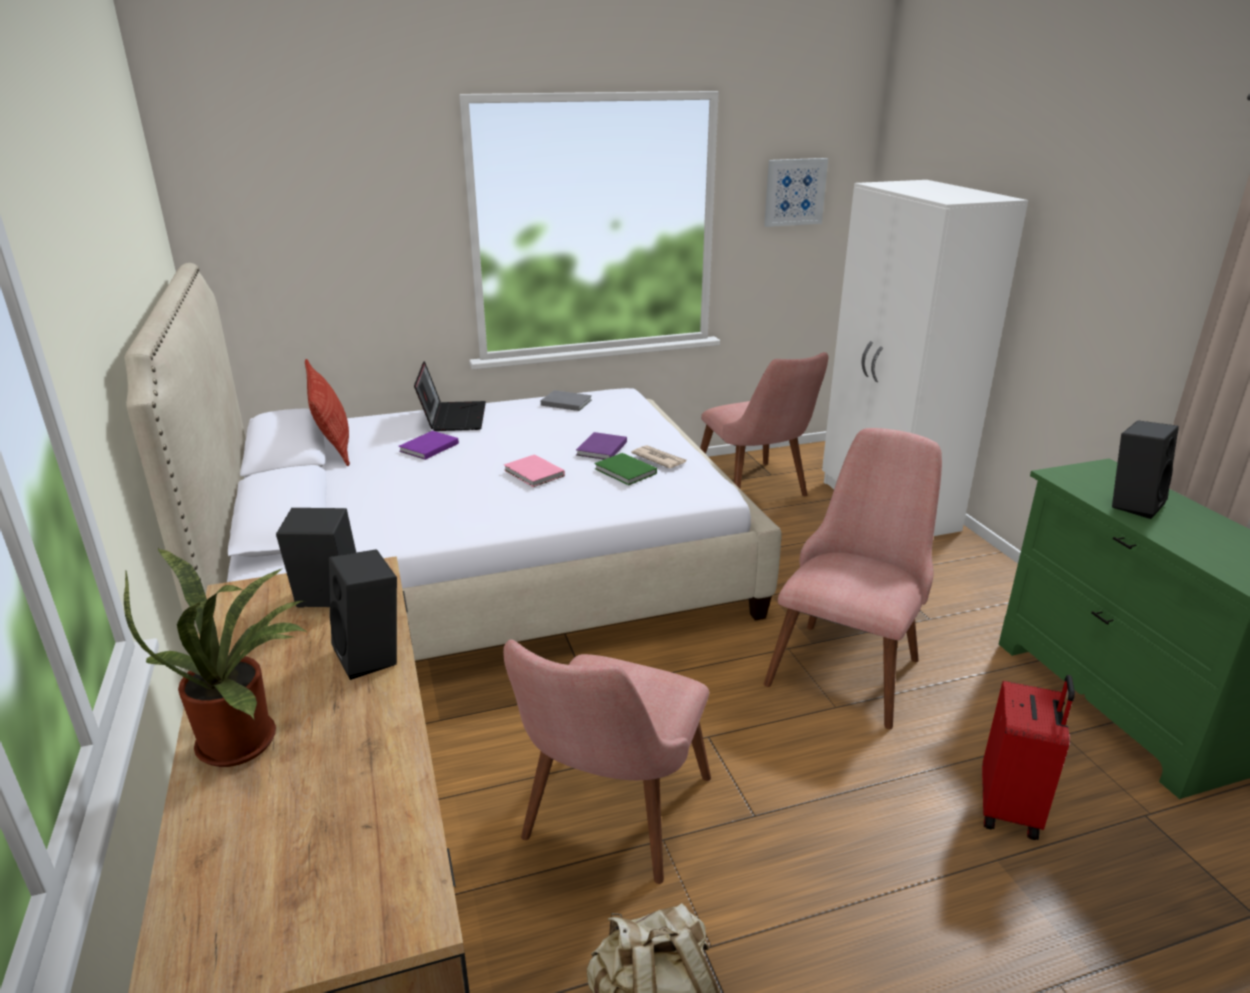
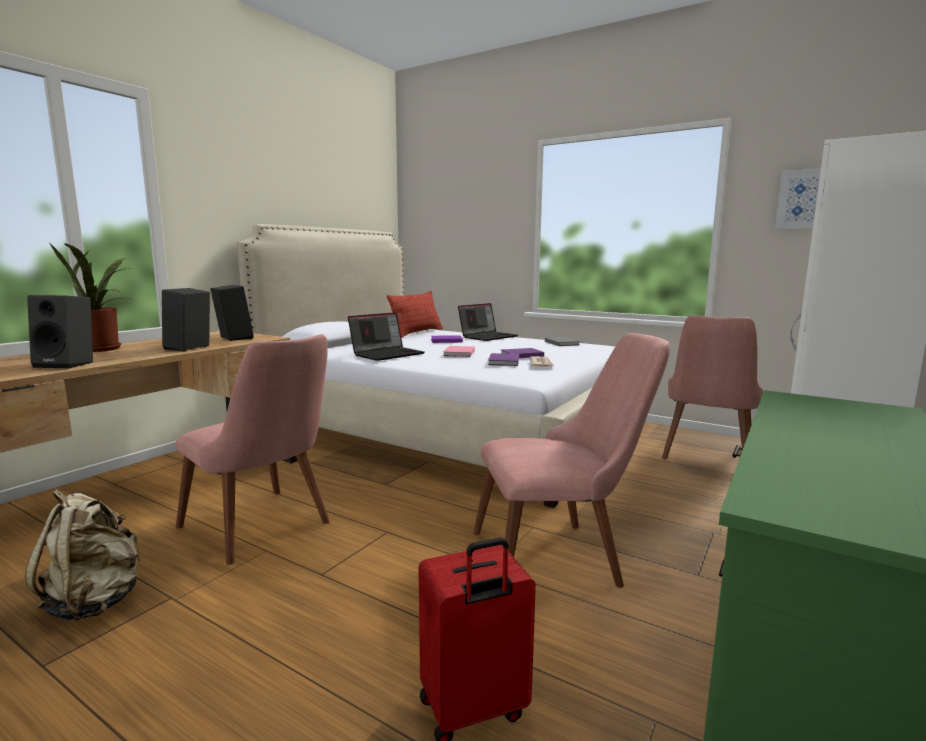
camera: 50 degrees right, 15 degrees down
pink chair [503,639,711,884] -> pink chair turned 120 degrees counterclockwise [175,334,330,565]
green book [594,453,657,485] -> purple book [488,353,519,366]
black speaker [1112,420,1179,519] -> black speaker moved to [27,295,93,369]
none -> laptop [348,312,425,361]

